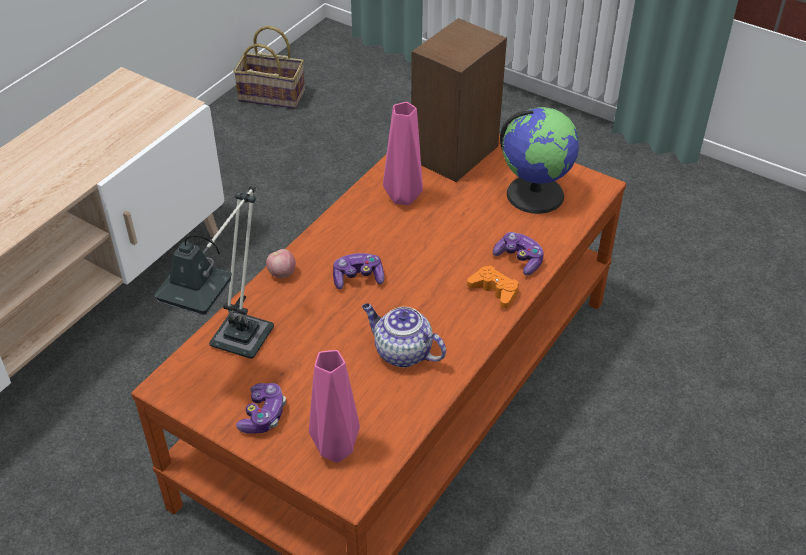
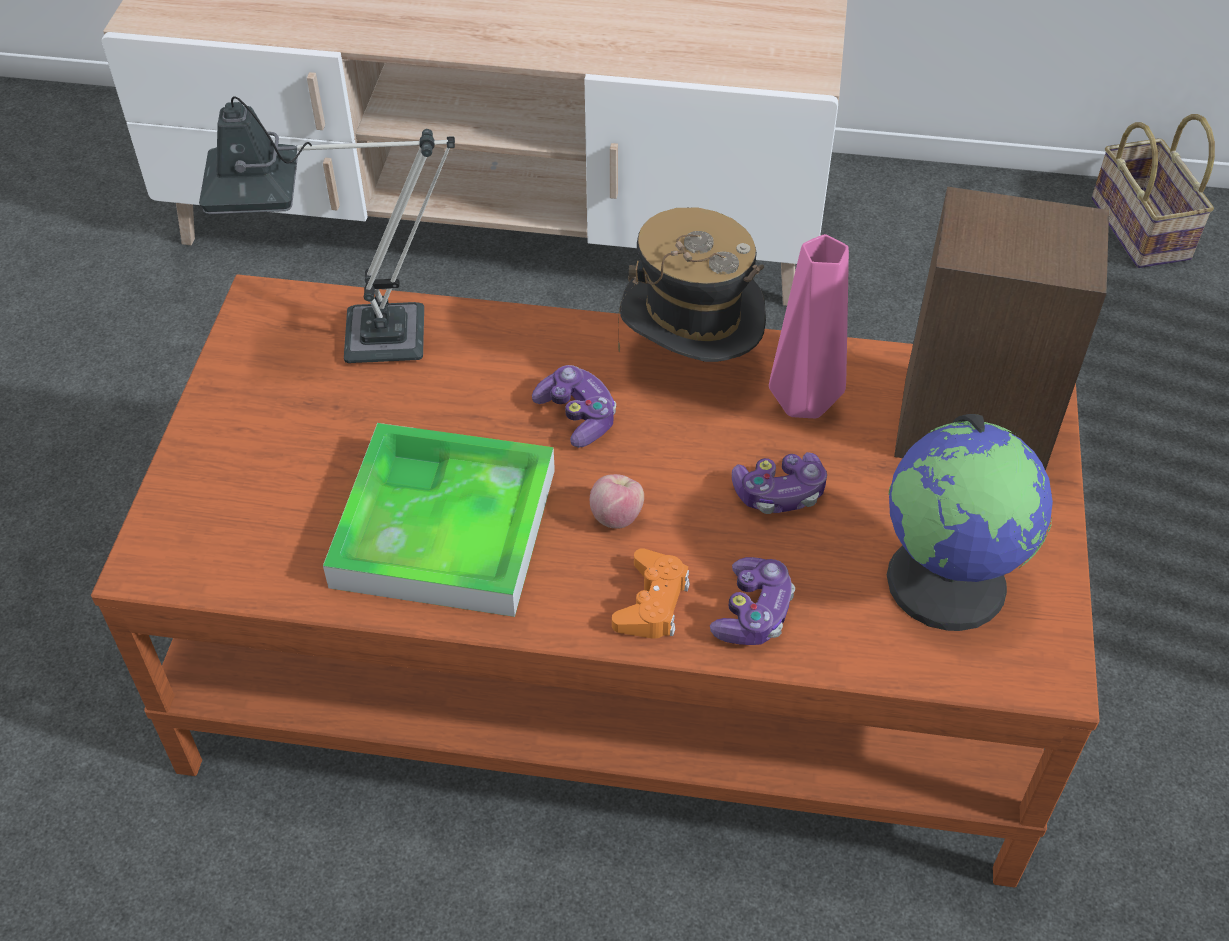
camera: 65 degrees right, 5 degrees up
game controller [236,383,286,434] -> game controller moved to [732,452,827,514]
apple [266,249,296,278] -> apple moved to [590,474,644,529]
pink vase [309,350,360,463] -> none
teapot [362,303,446,368] -> tray [323,423,555,617]
none -> hat [618,208,766,362]

